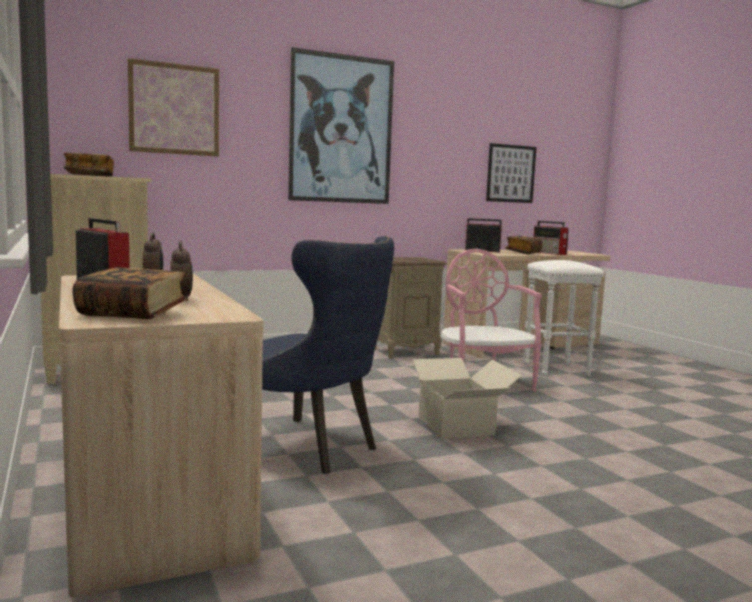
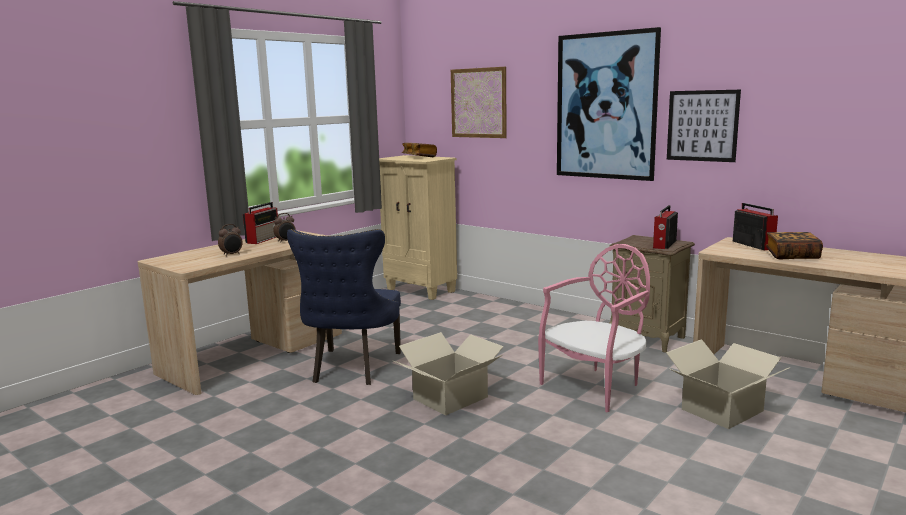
camera: 65 degrees right, 5 degrees up
book [72,267,187,319] -> none
picture [486,143,536,203] -> picture moved to [667,90,741,162]
white stool [524,260,604,376] -> cardboard box [666,339,791,429]
radio [534,221,569,255] -> radio moved to [653,205,678,249]

